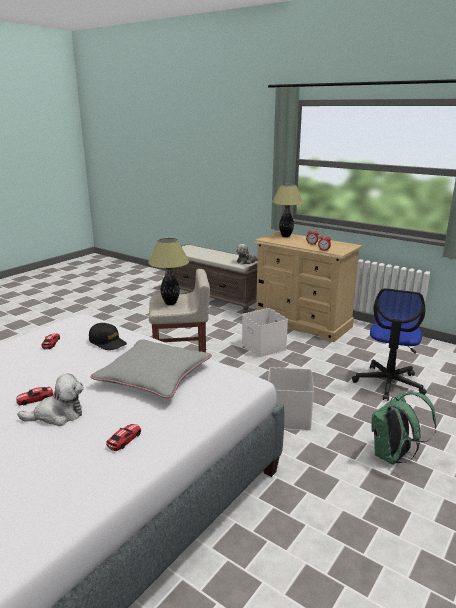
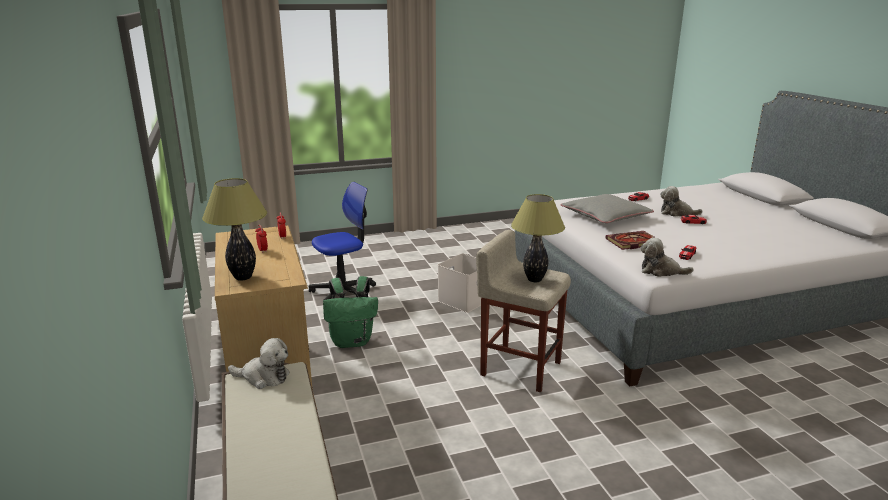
camera: 145 degrees left, 0 degrees up
black cap [89,323,127,350] -> book [605,231,656,250]
white storage box [242,308,288,358] -> none
green backpack [371,392,436,465] -> green backpack moved to [323,276,378,348]
none -> plush toy [640,237,694,277]

